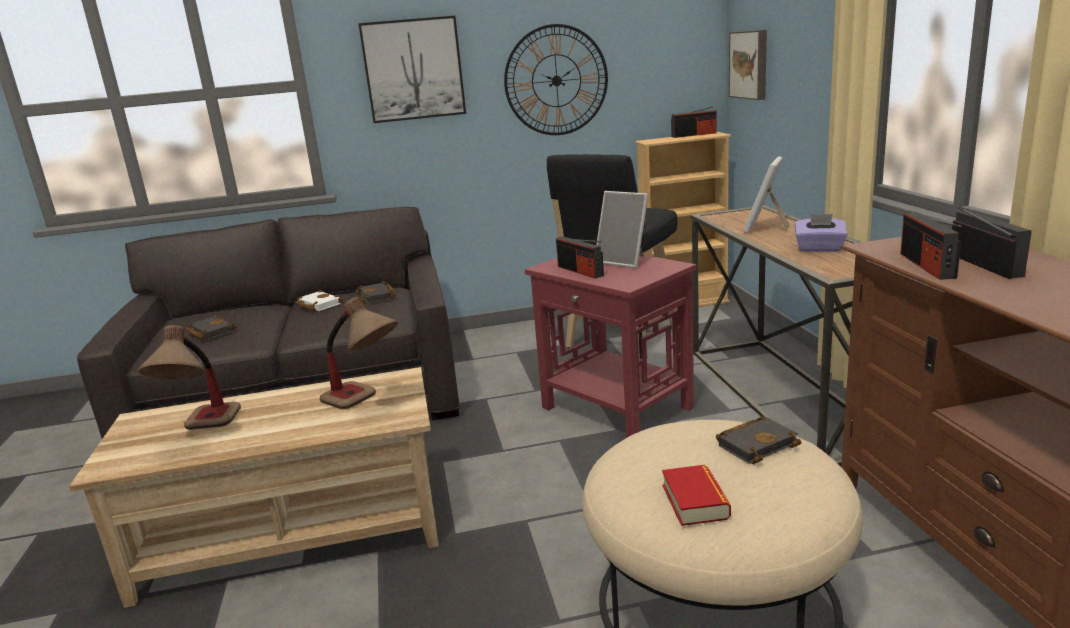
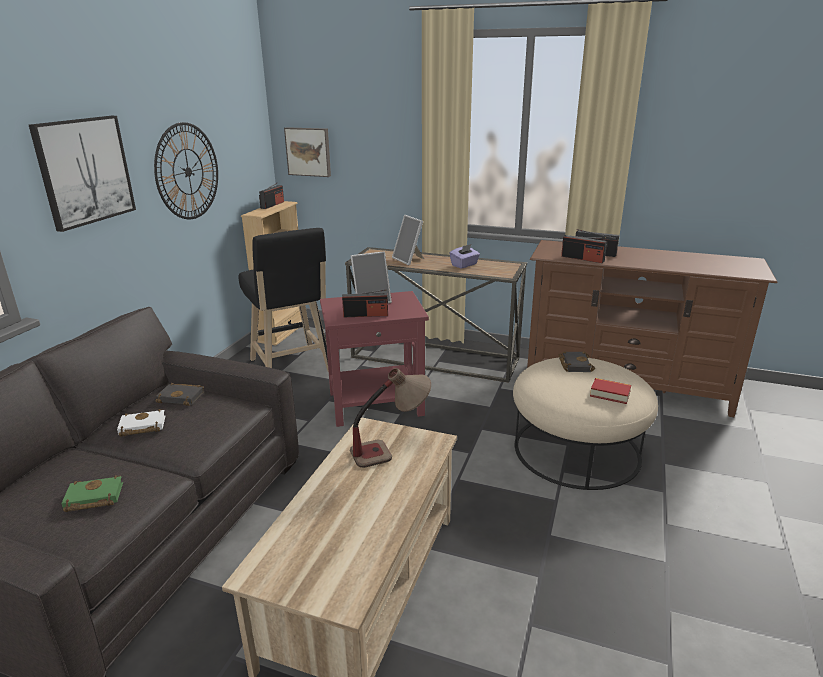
camera: 60 degrees left, 5 degrees up
table lamp [138,325,241,430] -> none
black book [185,315,237,340] -> green book [61,475,123,512]

